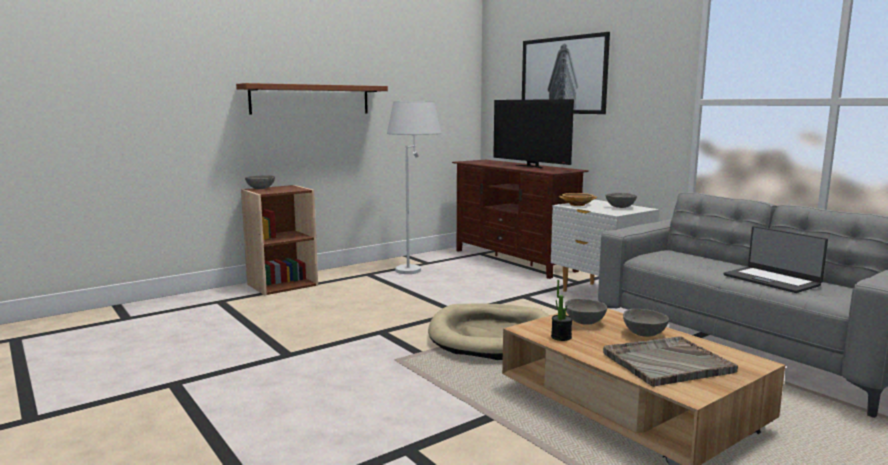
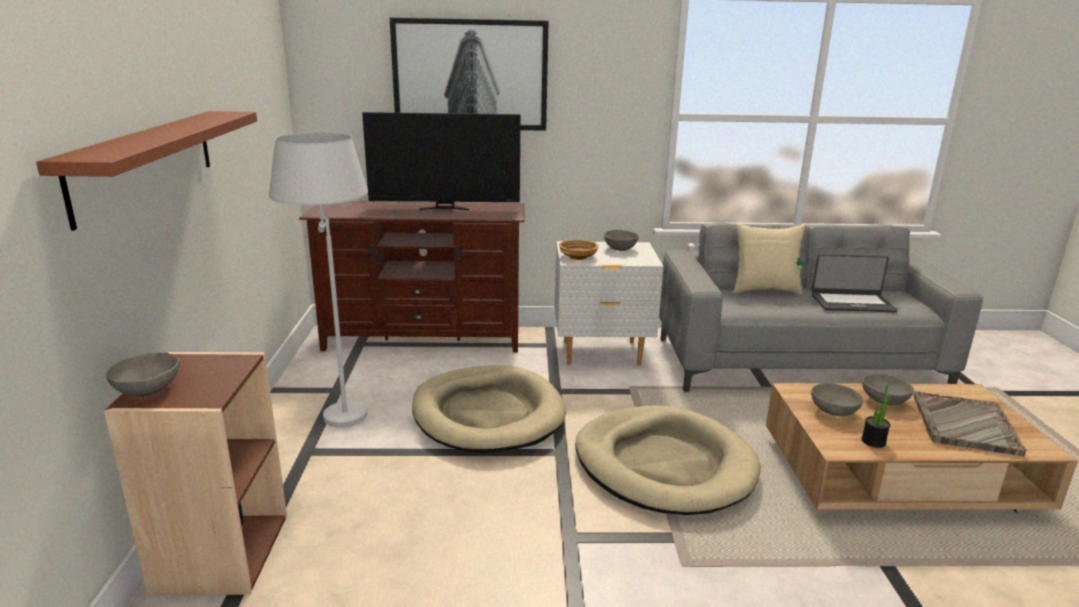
camera: 55 degrees left, 10 degrees up
none -> beige dog bed [412,365,566,453]
none -> beige pillow [733,223,805,295]

